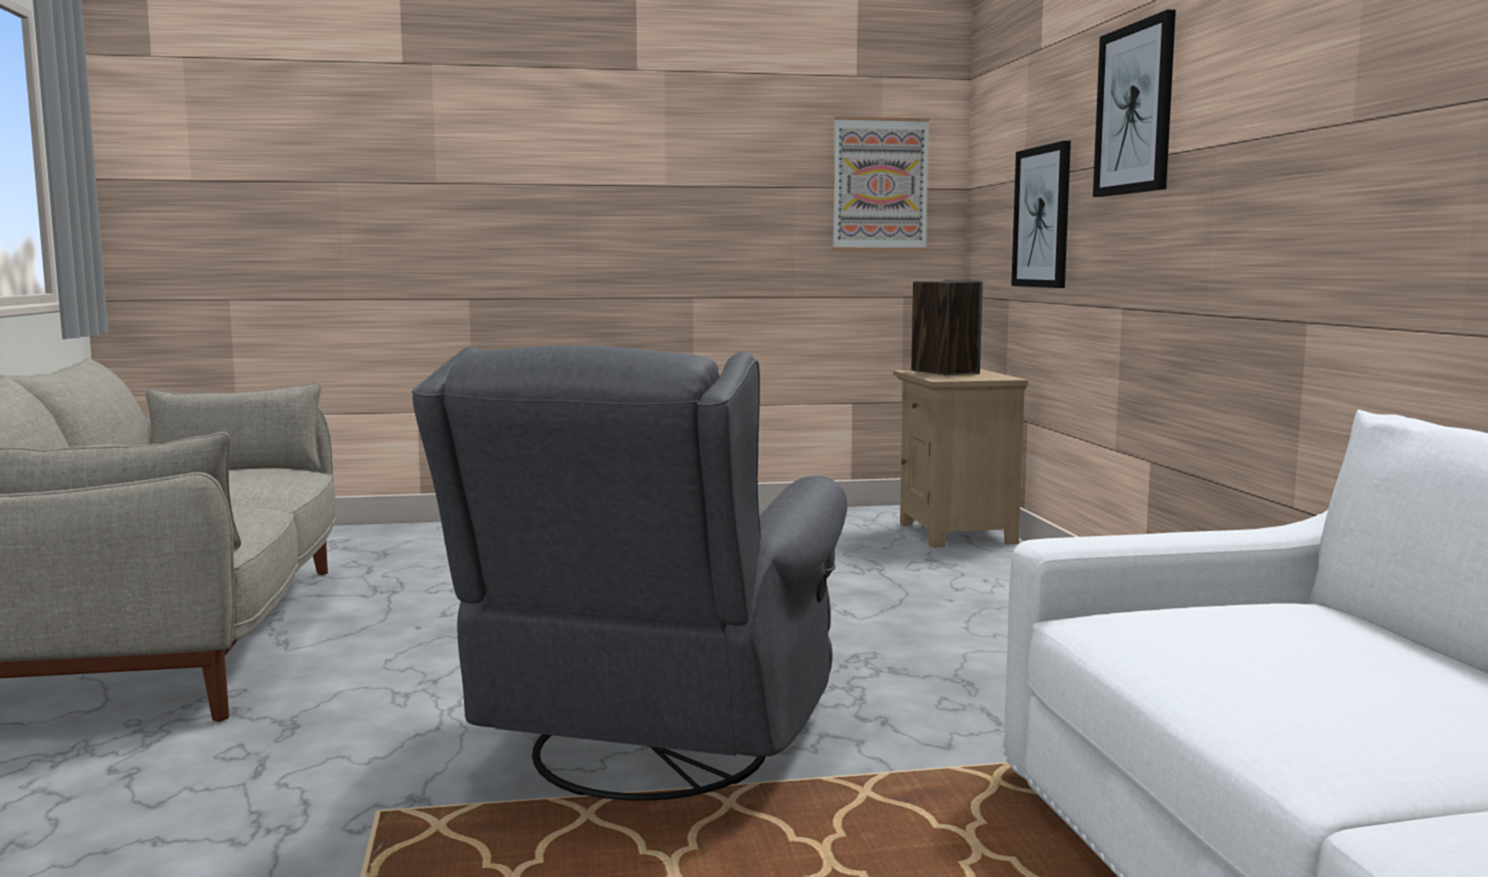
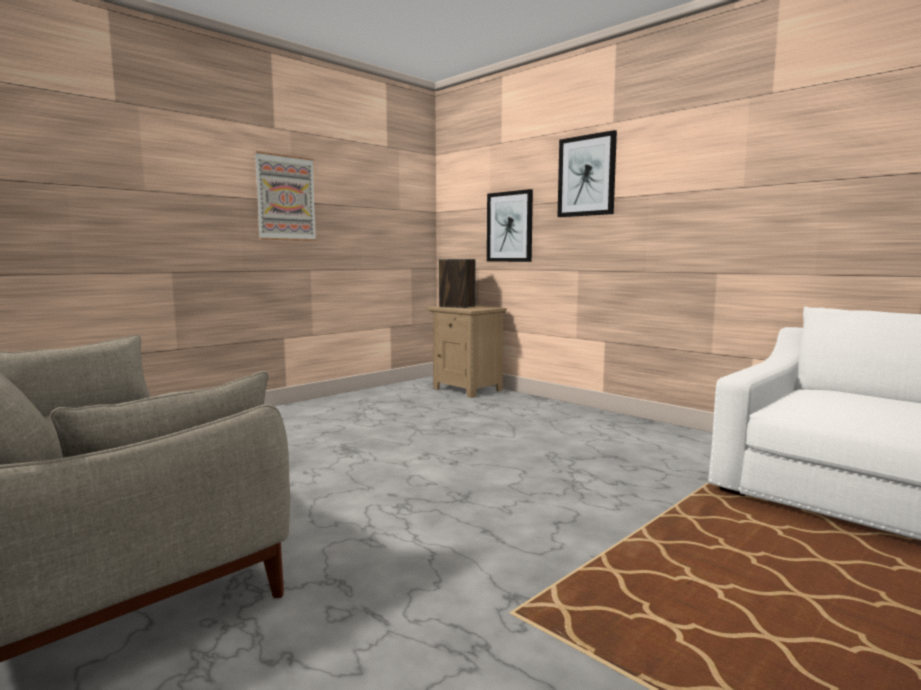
camera: 35 degrees left, 0 degrees up
grey armchair [412,345,848,801] -> none
picture [833,116,930,250] -> picture moved to [254,151,317,241]

